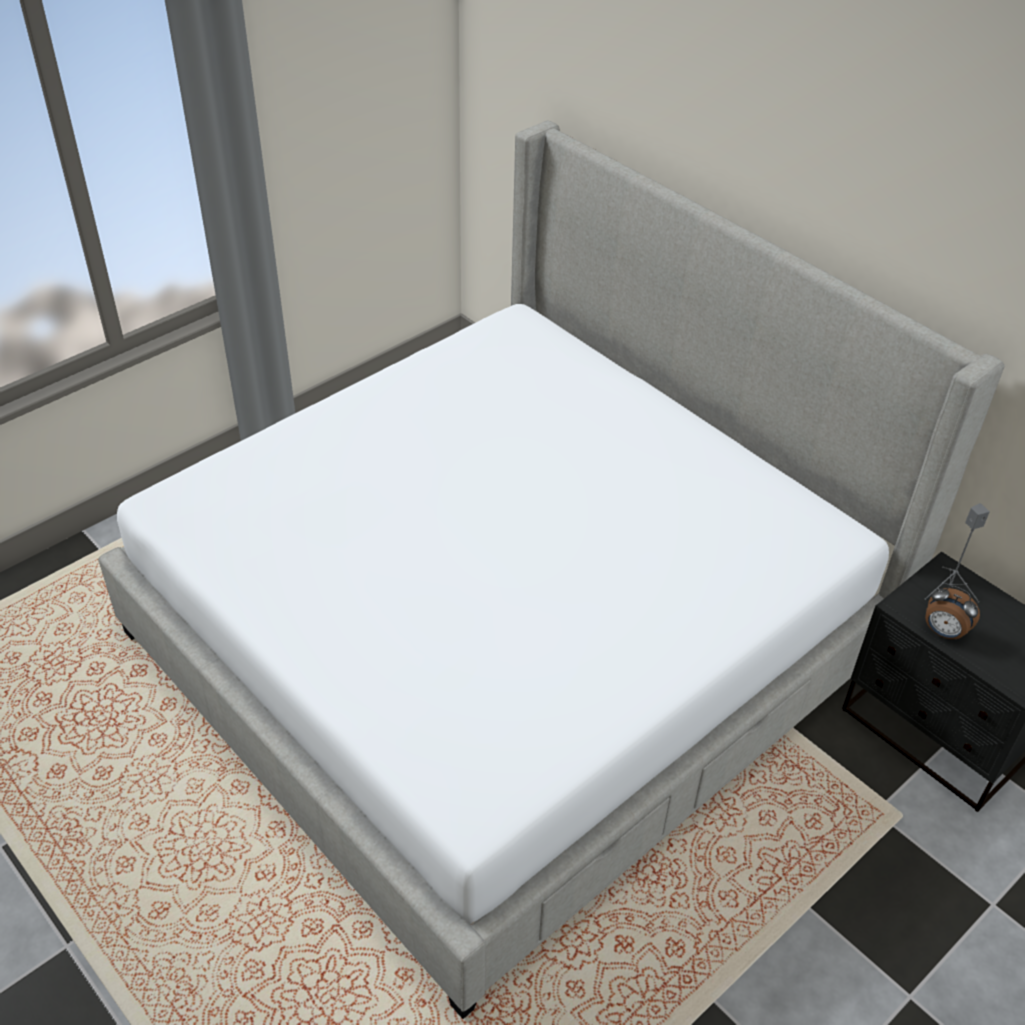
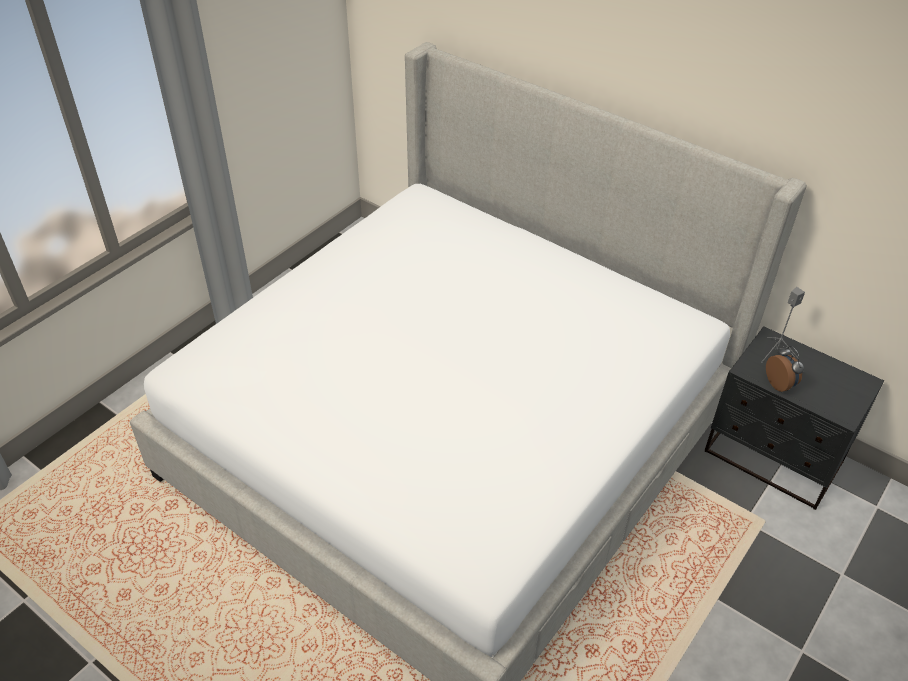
camera: 10 degrees left, 0 degrees up
alarm clock [925,586,980,640] -> alarm clock turned 135 degrees counterclockwise [766,346,804,392]

